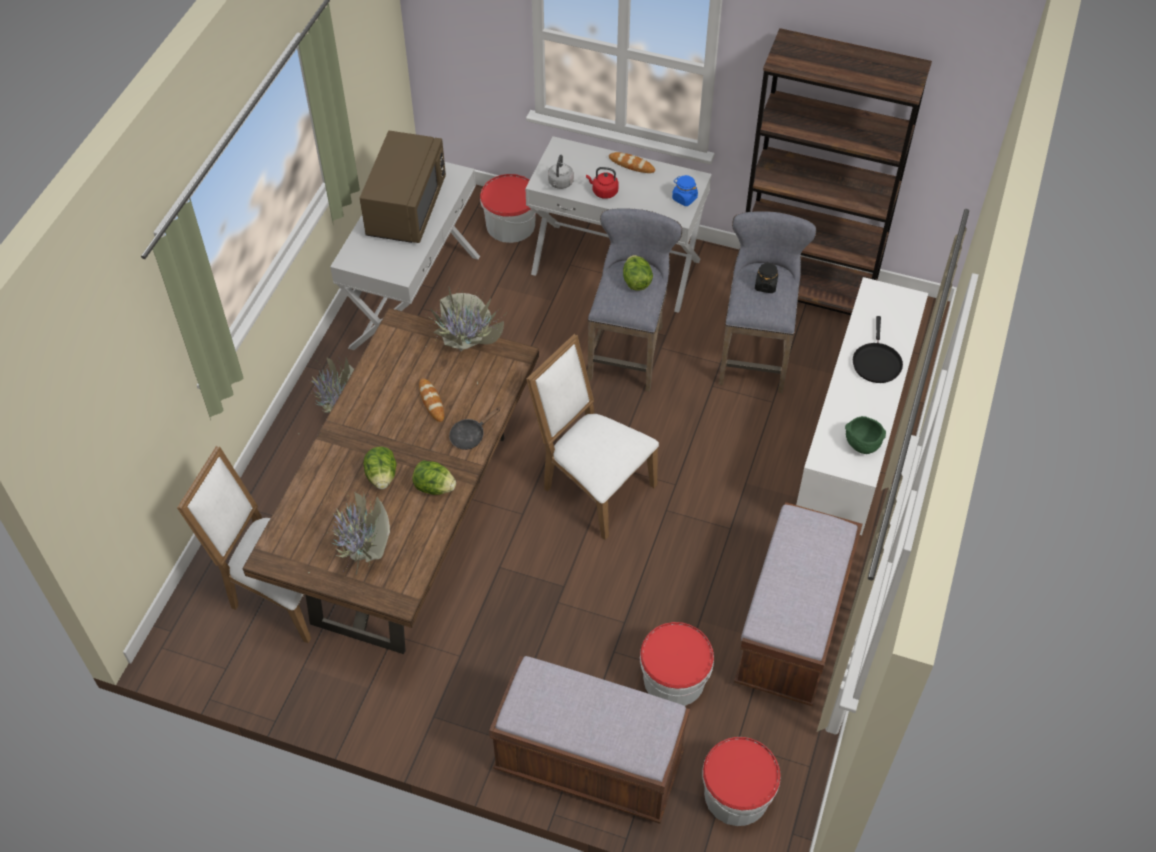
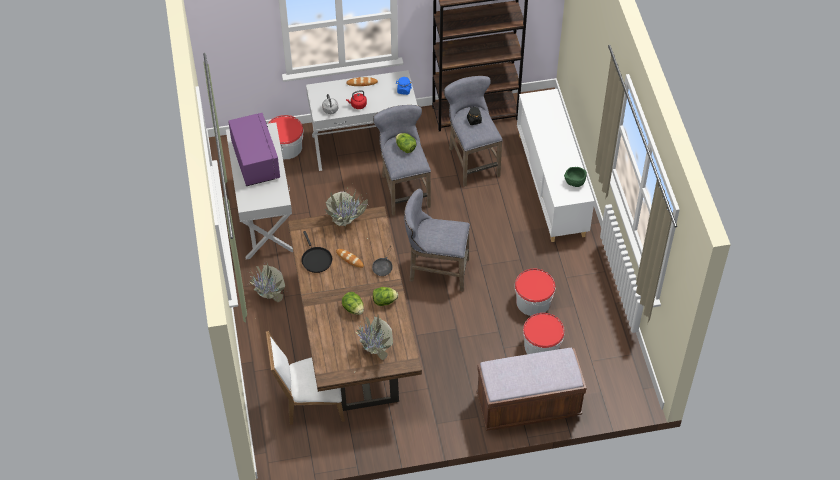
camera: 30 degrees left, 0 degrees up
brown microwave [360,131,446,243] -> purple microwave [228,113,280,186]
white chair [526,333,659,540] -> grey stool [404,188,470,291]
bucket [702,737,781,826] -> bucket moved to [515,268,555,316]
brown bench [734,502,863,706] -> none
black frying pan [853,316,903,383] -> black frying pan moved to [301,231,332,273]

